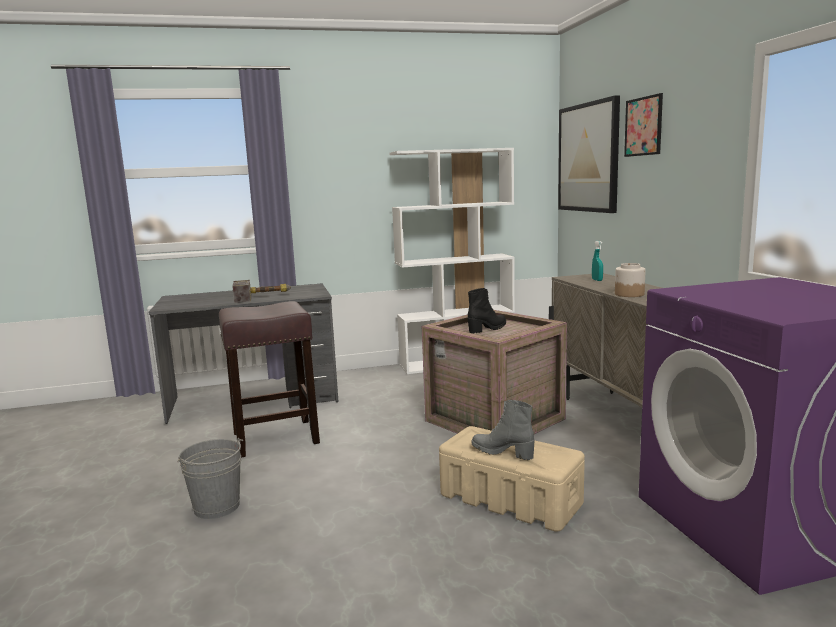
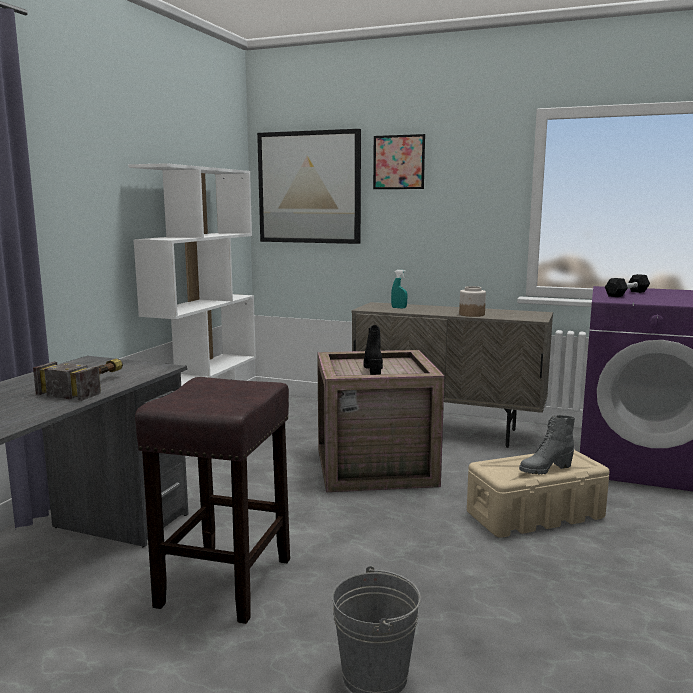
camera: 55 degrees left, 0 degrees up
none -> black dumbbell [605,274,650,297]

